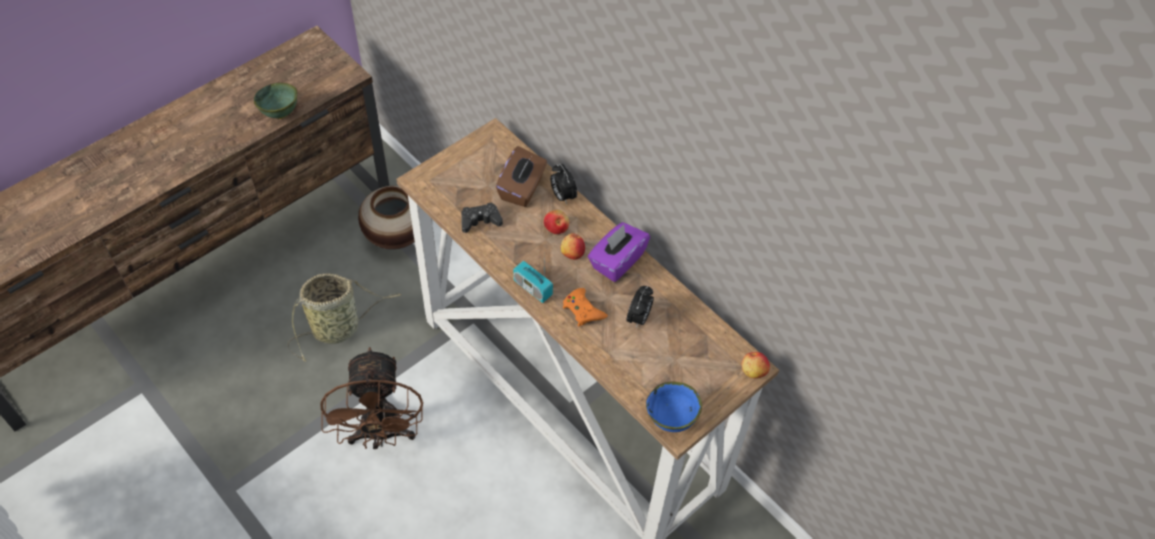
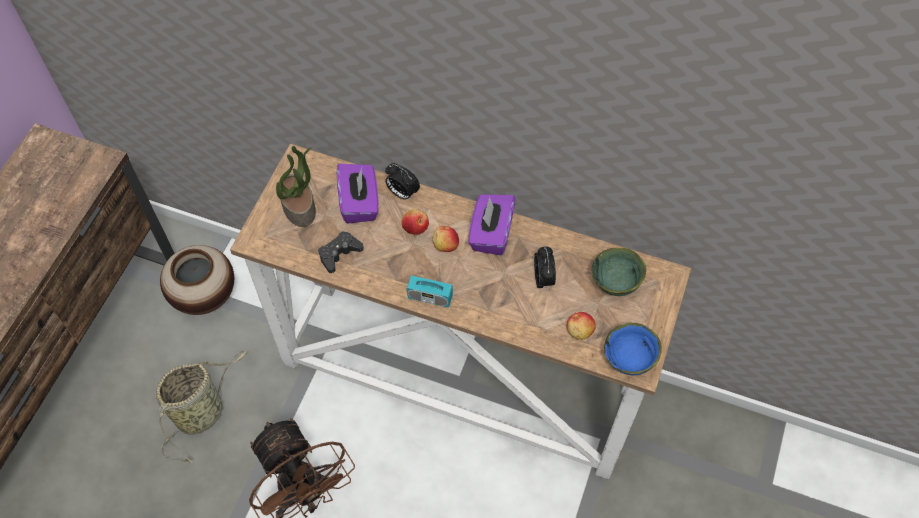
camera: 25 degrees left, 5 degrees up
green bowl [254,82,298,119] -> green bowl moved to [591,248,646,296]
brown tissue box [496,146,547,207] -> purple tissue box [337,164,379,223]
orange game controller [563,288,608,326] -> none
apple [741,352,770,378] -> apple moved to [567,312,596,340]
none -> potted plant [276,146,316,227]

